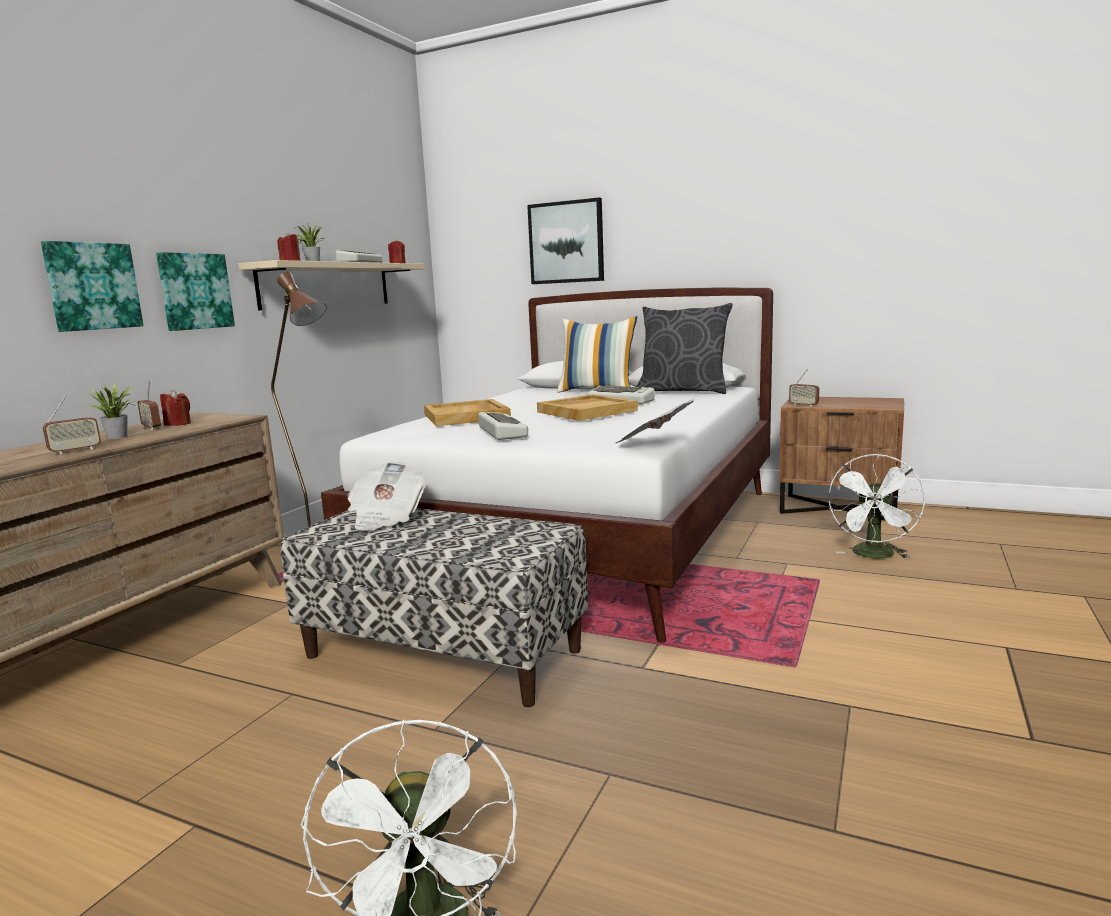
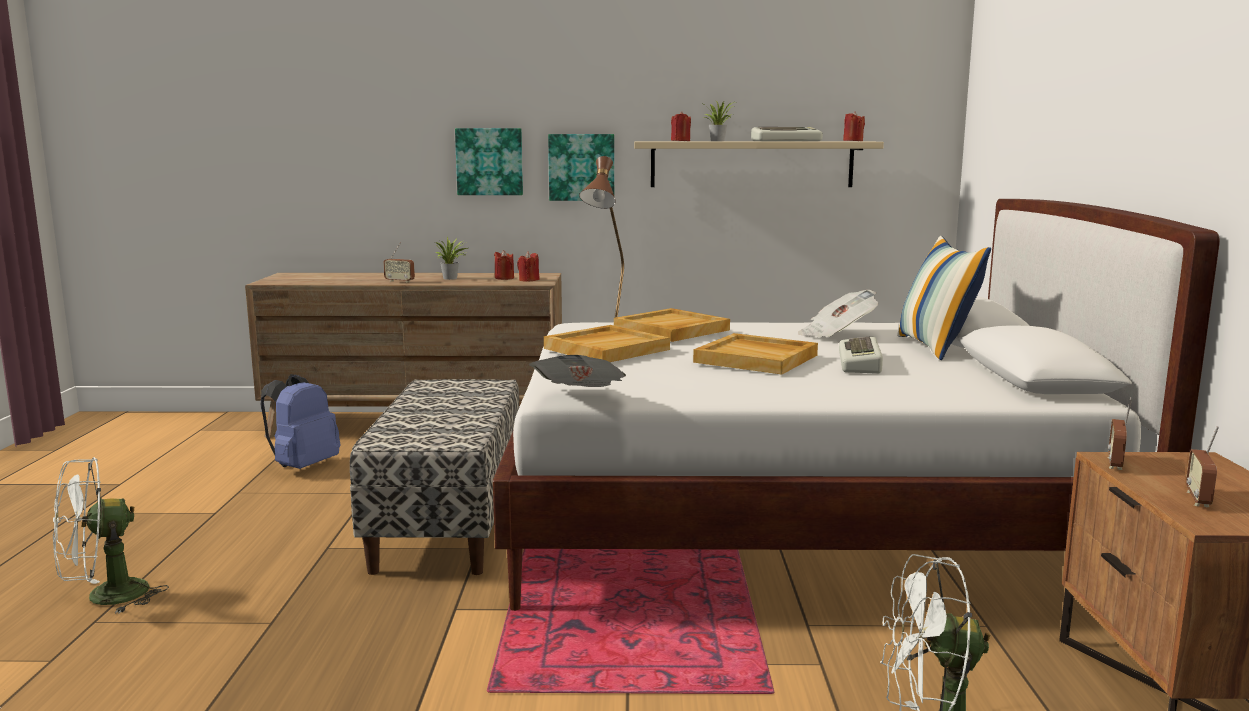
camera: 65 degrees right, 0 degrees up
radio [138,381,161,430] -> radio moved to [1186,426,1219,507]
newspaper [347,462,427,531] -> newspaper moved to [798,290,878,337]
keyboard [478,412,528,440] -> beige tray [544,325,670,362]
picture [527,197,604,284] -> none
grey pillow [637,303,732,394] -> none
none -> blue backpack [261,374,340,469]
none -> red candle [517,252,539,282]

